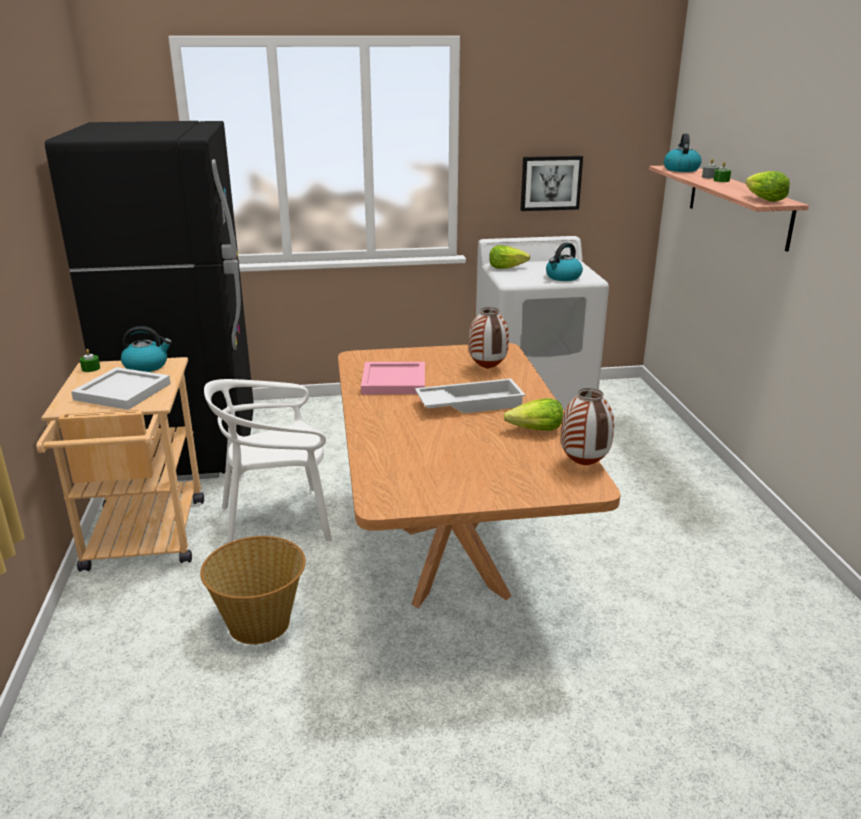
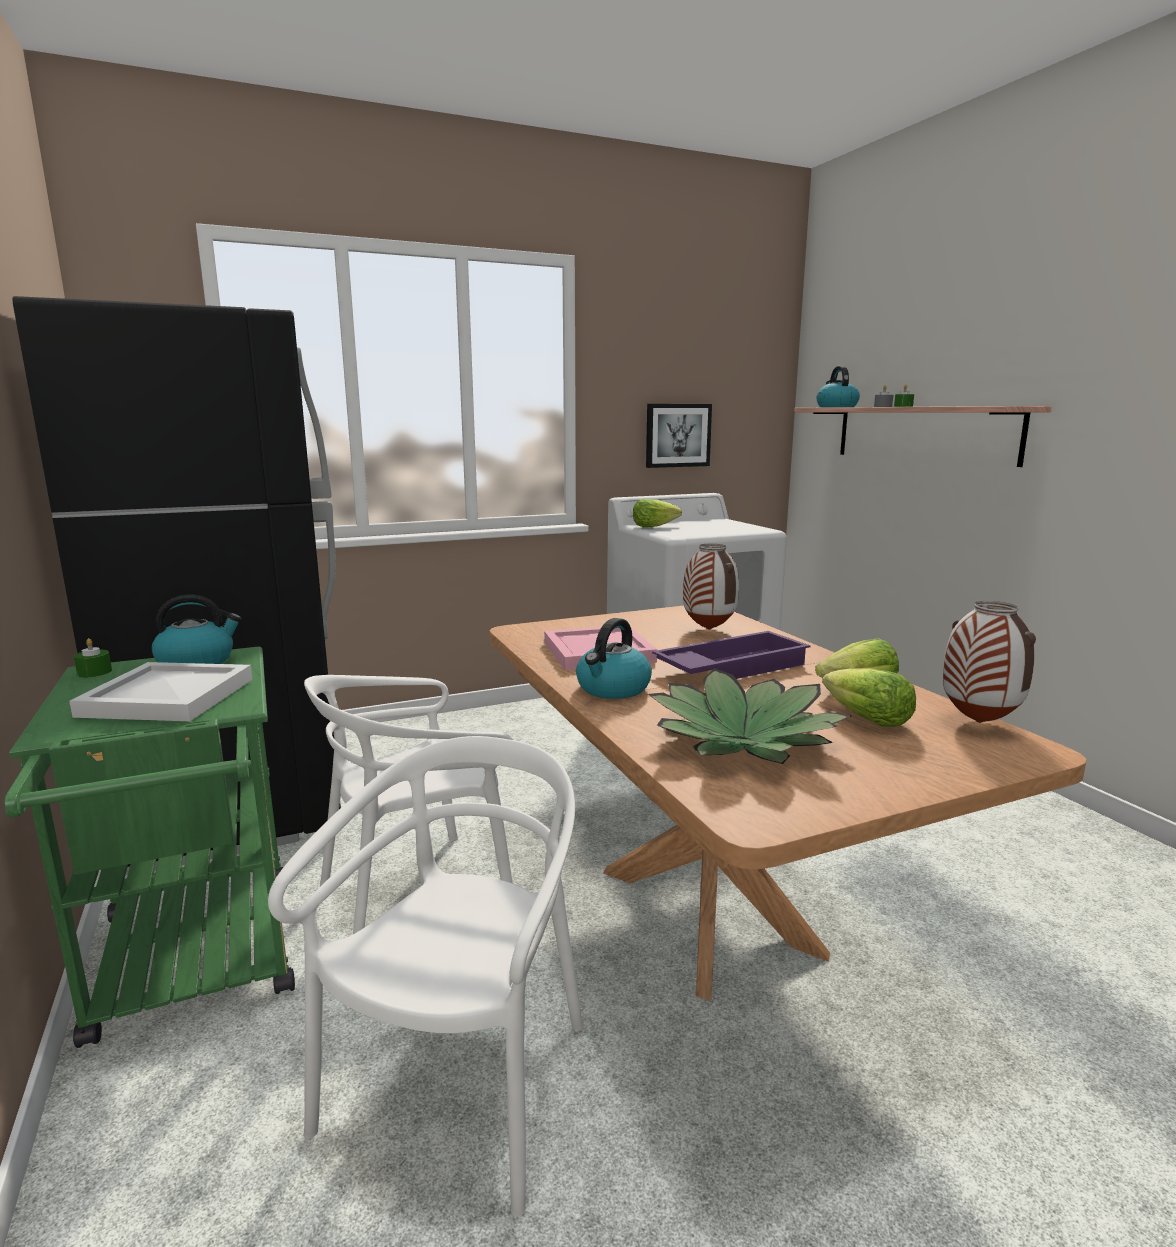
camera: 15 degrees left, 10 degrees down
beige cart [37,357,204,572] -> green cart [5,647,295,1048]
basket [200,536,306,644] -> white chair [268,736,583,1217]
white tray [415,378,525,414] -> purple tray [652,631,811,679]
kettle [546,243,583,281] -> kettle moved to [576,618,652,699]
lettuce [745,171,790,202] -> lettuce moved to [822,668,916,727]
none -> potted plant [648,668,851,764]

